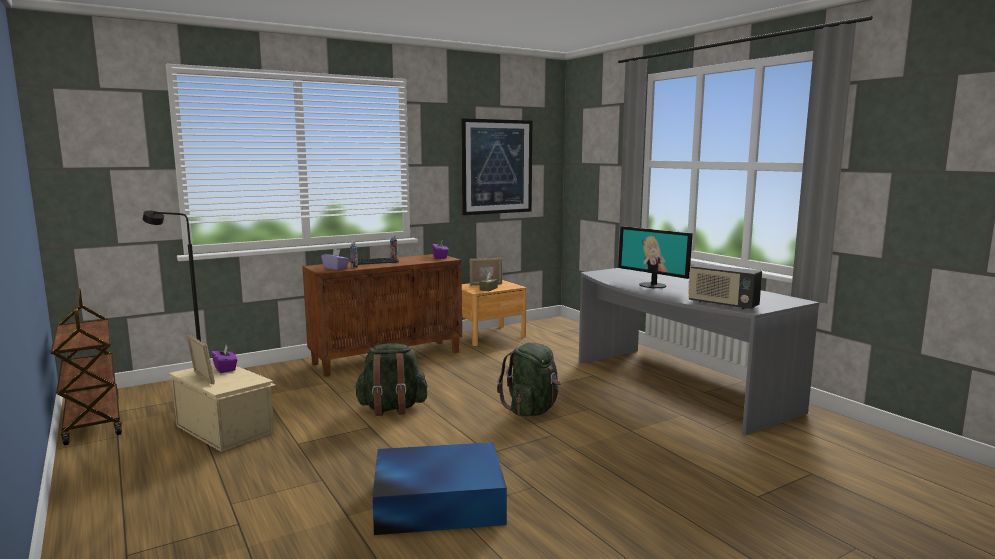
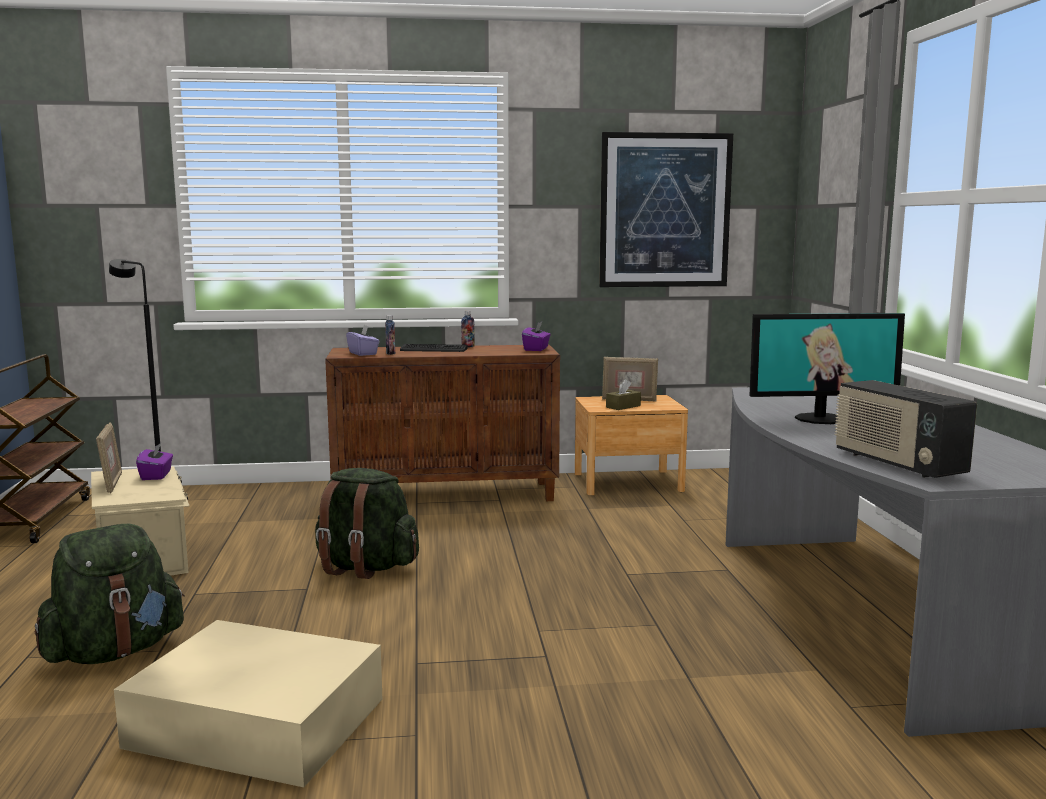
camera: 25 degrees right, 0 degrees up
blue storage box [372,442,507,535] -> beige storage box [114,620,382,787]
green backpack [497,342,561,416] -> green backpack moved to [35,524,185,664]
monitor [618,226,693,288] -> monitor turned 75 degrees counterclockwise [750,313,905,424]

